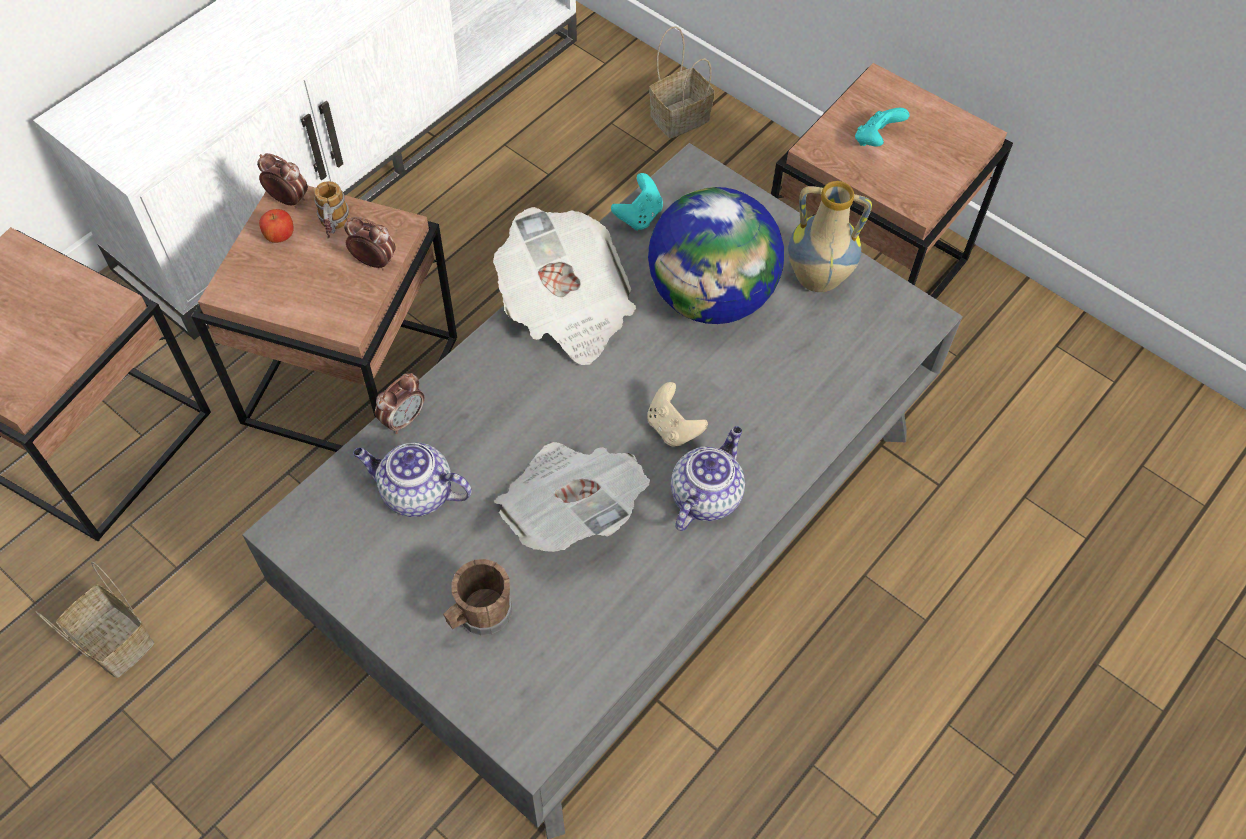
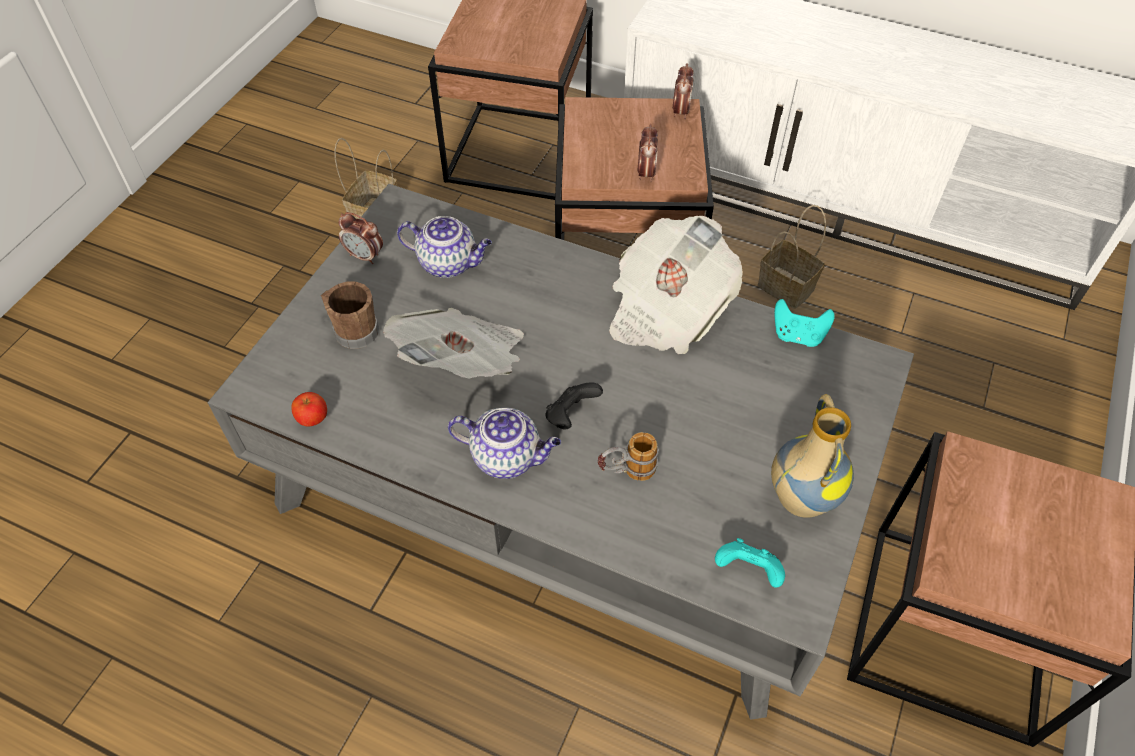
camera: 75 degrees right, 5 degrees down
apple [259,209,294,243] -> apple moved to [291,392,327,427]
mug [314,181,349,239] -> mug moved to [598,432,659,481]
teapot [353,442,472,517] -> teapot turned 105 degrees clockwise [397,216,492,278]
alarm clock [375,373,424,434] -> alarm clock moved to [338,212,383,264]
beige game controller [647,382,708,447] -> black game controller [545,382,603,429]
globe [648,187,784,324] -> none
basket [649,26,715,138] -> basket moved to [758,205,826,309]
turquoise game controller [855,108,910,146] -> turquoise game controller moved to [715,538,785,588]

